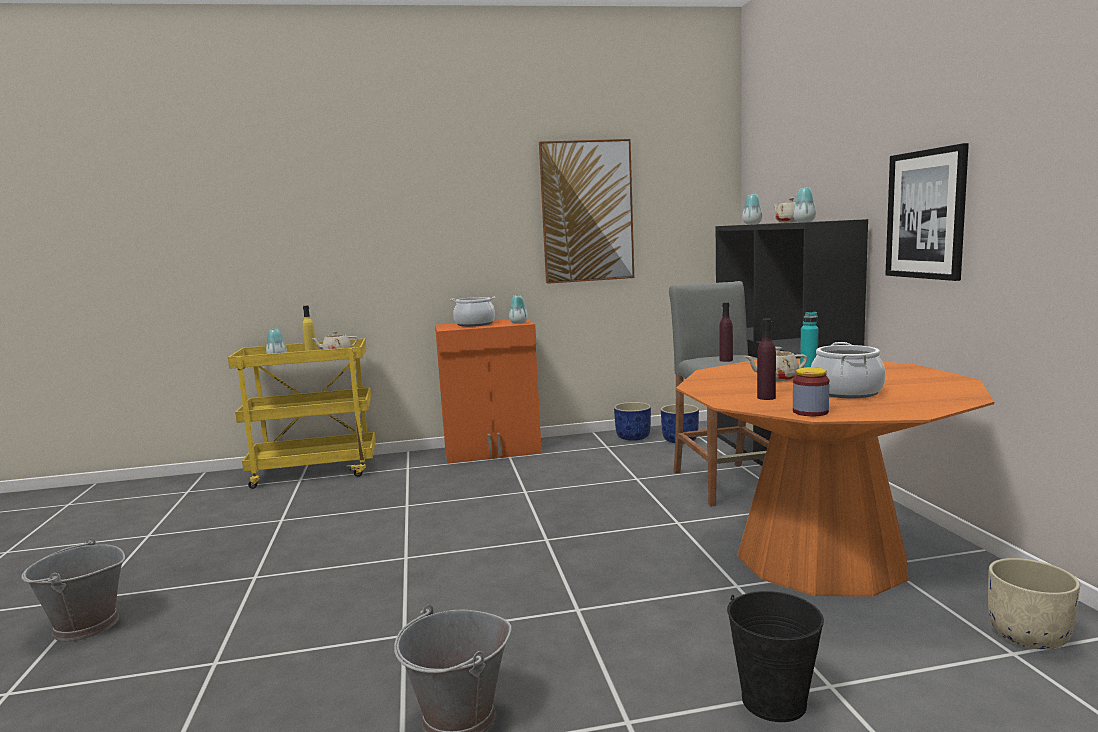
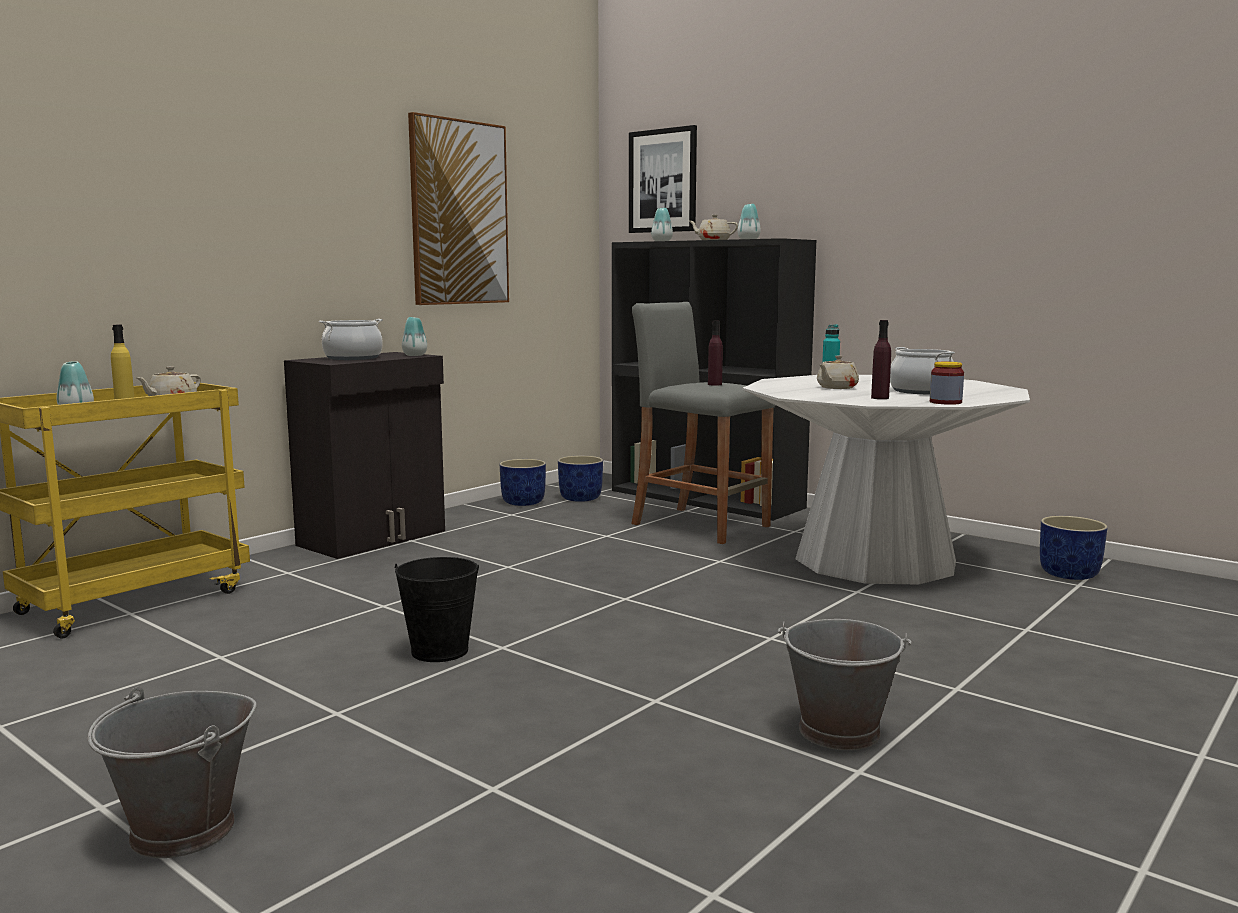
camera: 40 degrees left, 0 degrees up
orange cabinet [435,319,542,463] -> black cabinet [284,352,445,559]
orange dining table [676,359,994,597] -> white dining table [743,375,1030,584]
black bucket [727,591,824,722] -> black bucket moved to [394,557,479,662]
picture [885,143,969,281] -> picture moved to [629,125,697,233]
beige planter [988,558,1080,650] -> blue planter [1040,516,1108,580]

